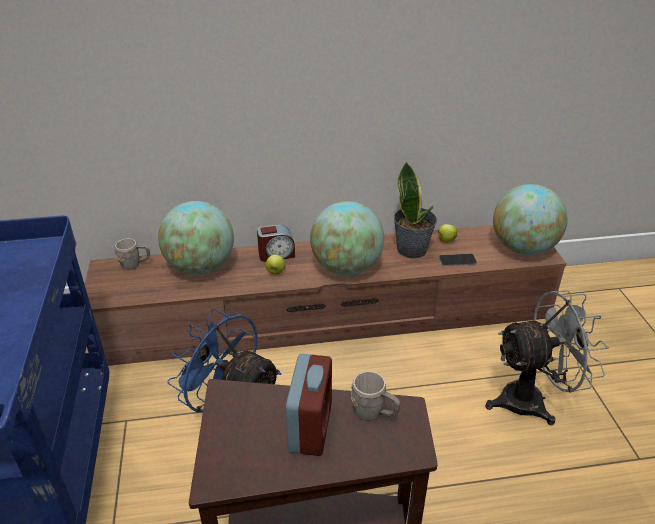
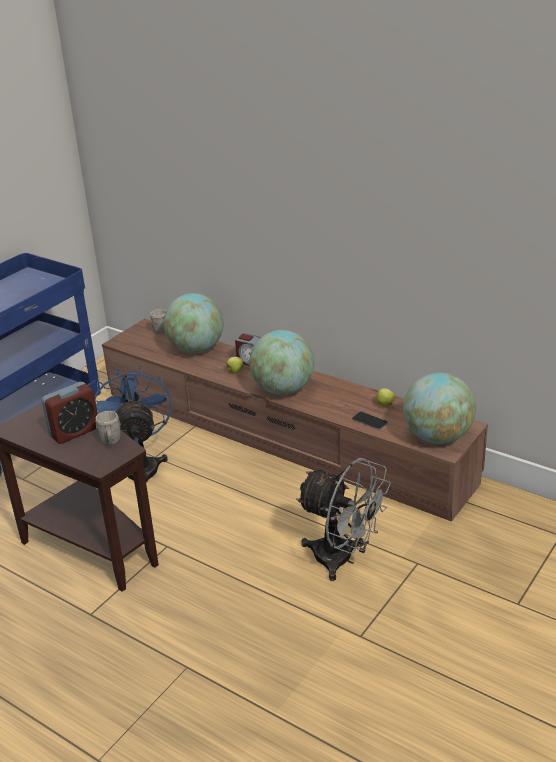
camera: 45 degrees right, 5 degrees down
potted plant [394,162,437,259] -> none

